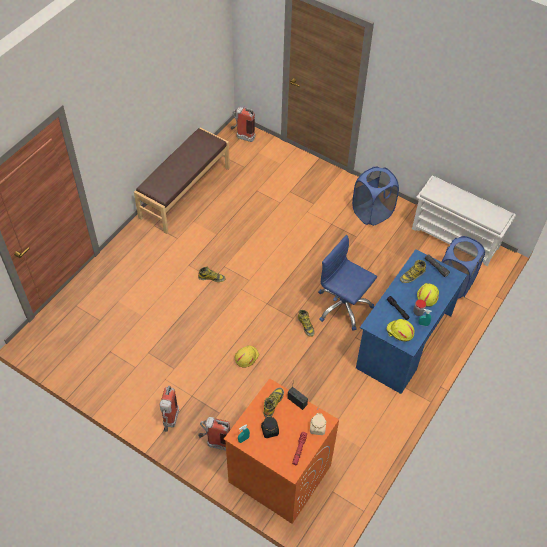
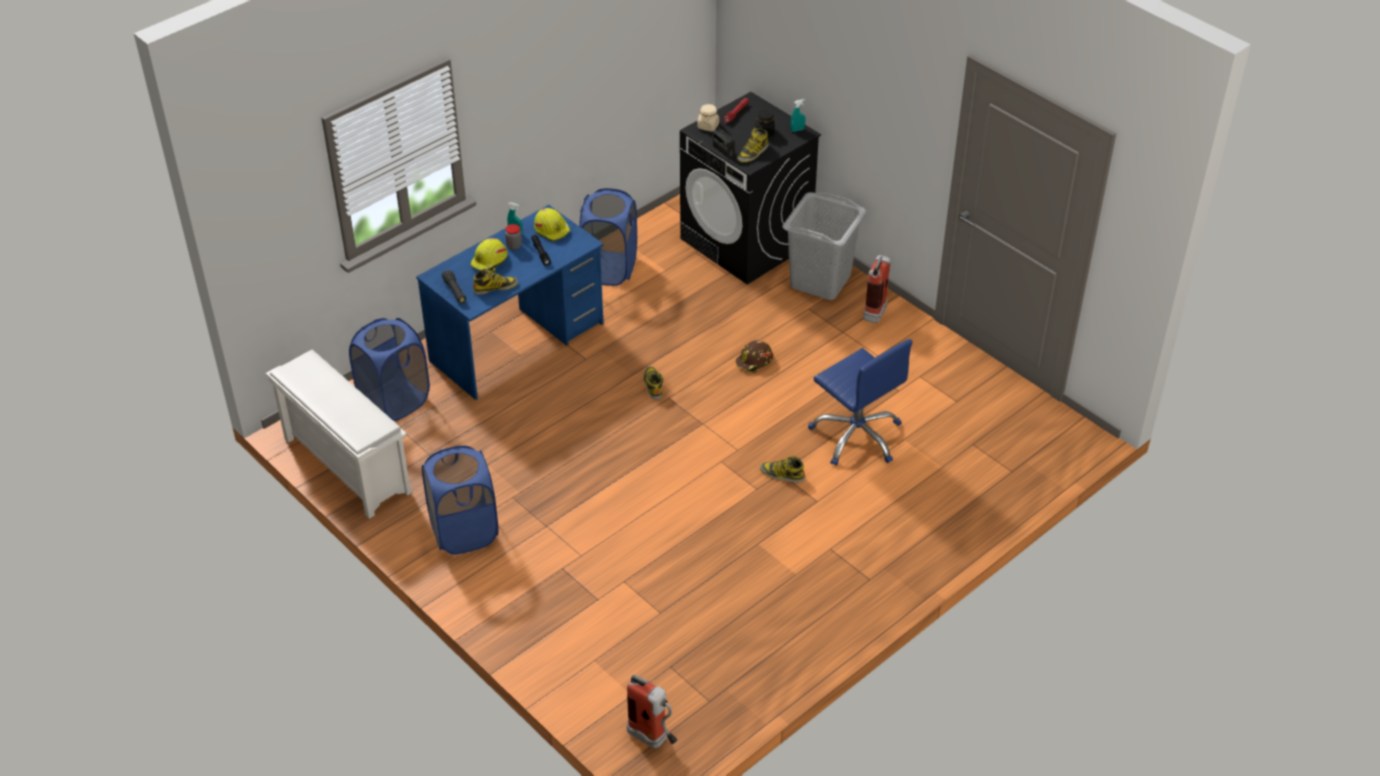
camera: 165 degrees left, 10 degrees down
brown bench [134,128,230,234] -> none
fire extinguisher [198,417,230,450] -> grey laundry basket [783,192,866,300]
orange washing machine [224,379,339,524] -> black washing machine [680,92,821,284]
yellow hard hat [235,345,259,368] -> brown hard hat [735,340,773,373]
blue office chair [318,235,377,331] -> blue office chair moved to [808,339,913,466]
none -> blue laundry basket [579,188,637,286]

